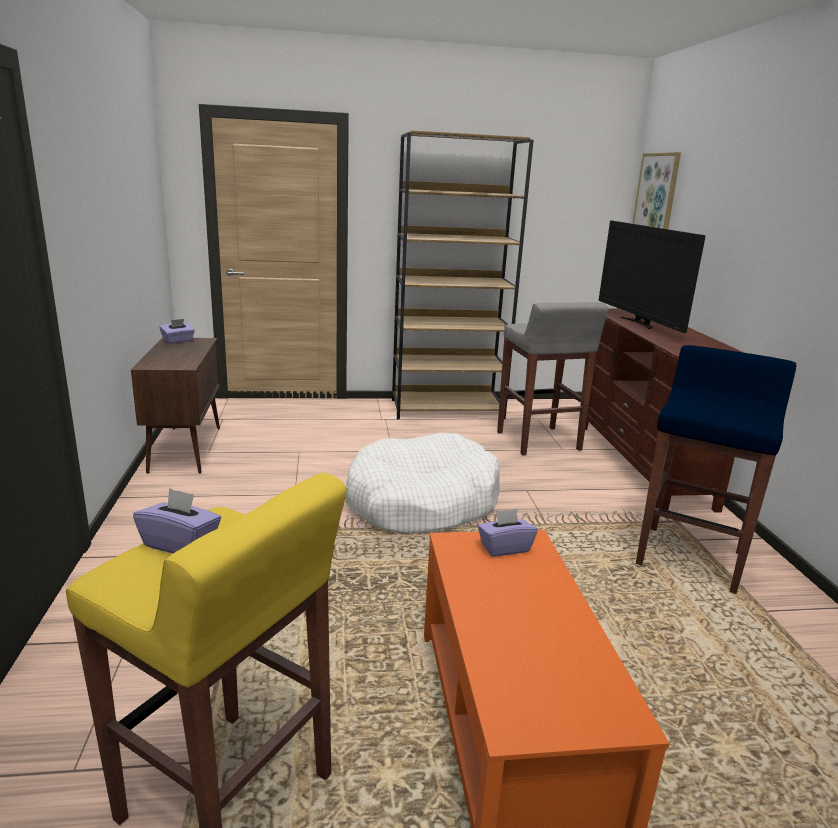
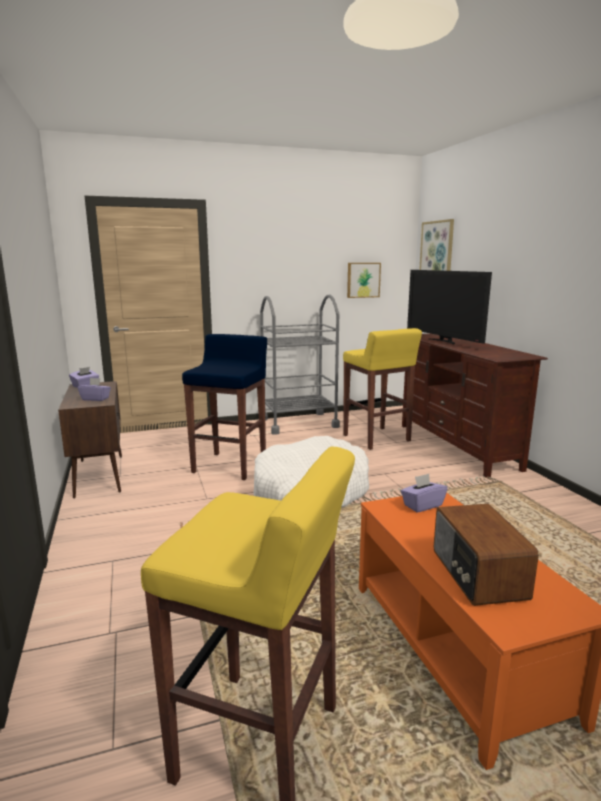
camera: 10 degrees left, 5 degrees down
purple tissue box [133,488,221,553] -> purple tissue box moved to [78,378,111,401]
brown bookcase [392,130,534,419] -> grey cart [260,294,340,435]
grey stool [497,302,609,456] -> yellow stool [343,328,422,450]
blue stool [636,345,796,594] -> blue stool moved to [182,334,267,480]
none -> picture [347,263,381,298]
none -> radio [434,504,539,606]

